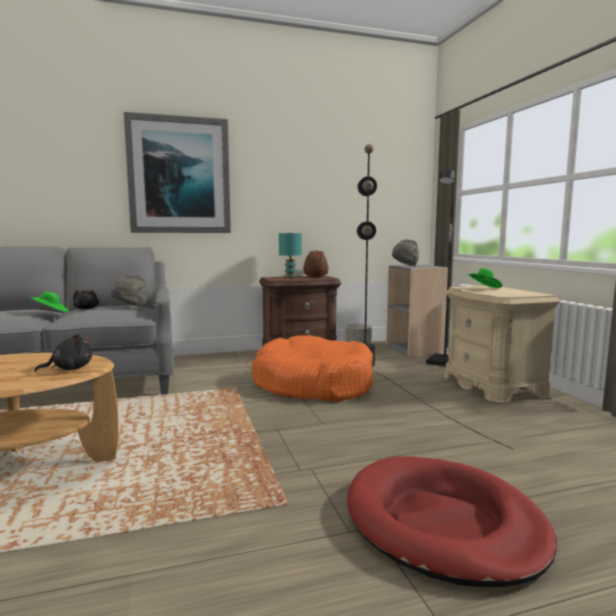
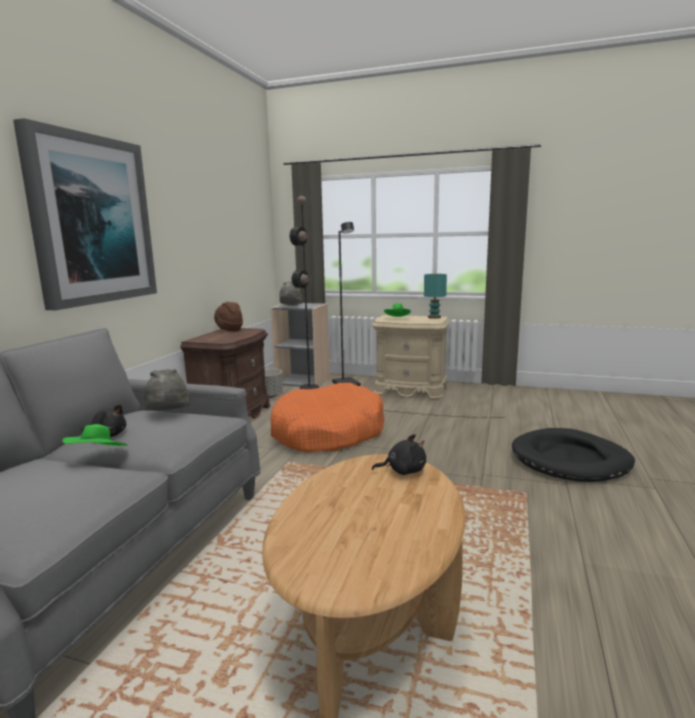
camera: 55 degrees left, 5 degrees up
black plush toy [34,334,92,372] -> black plush toy turned 90 degrees clockwise [372,434,426,475]
turquoise table lamp [279,233,302,278] -> turquoise table lamp moved to [424,274,447,319]
red dog bed [347,456,557,587] -> black dog bed [512,428,635,482]

